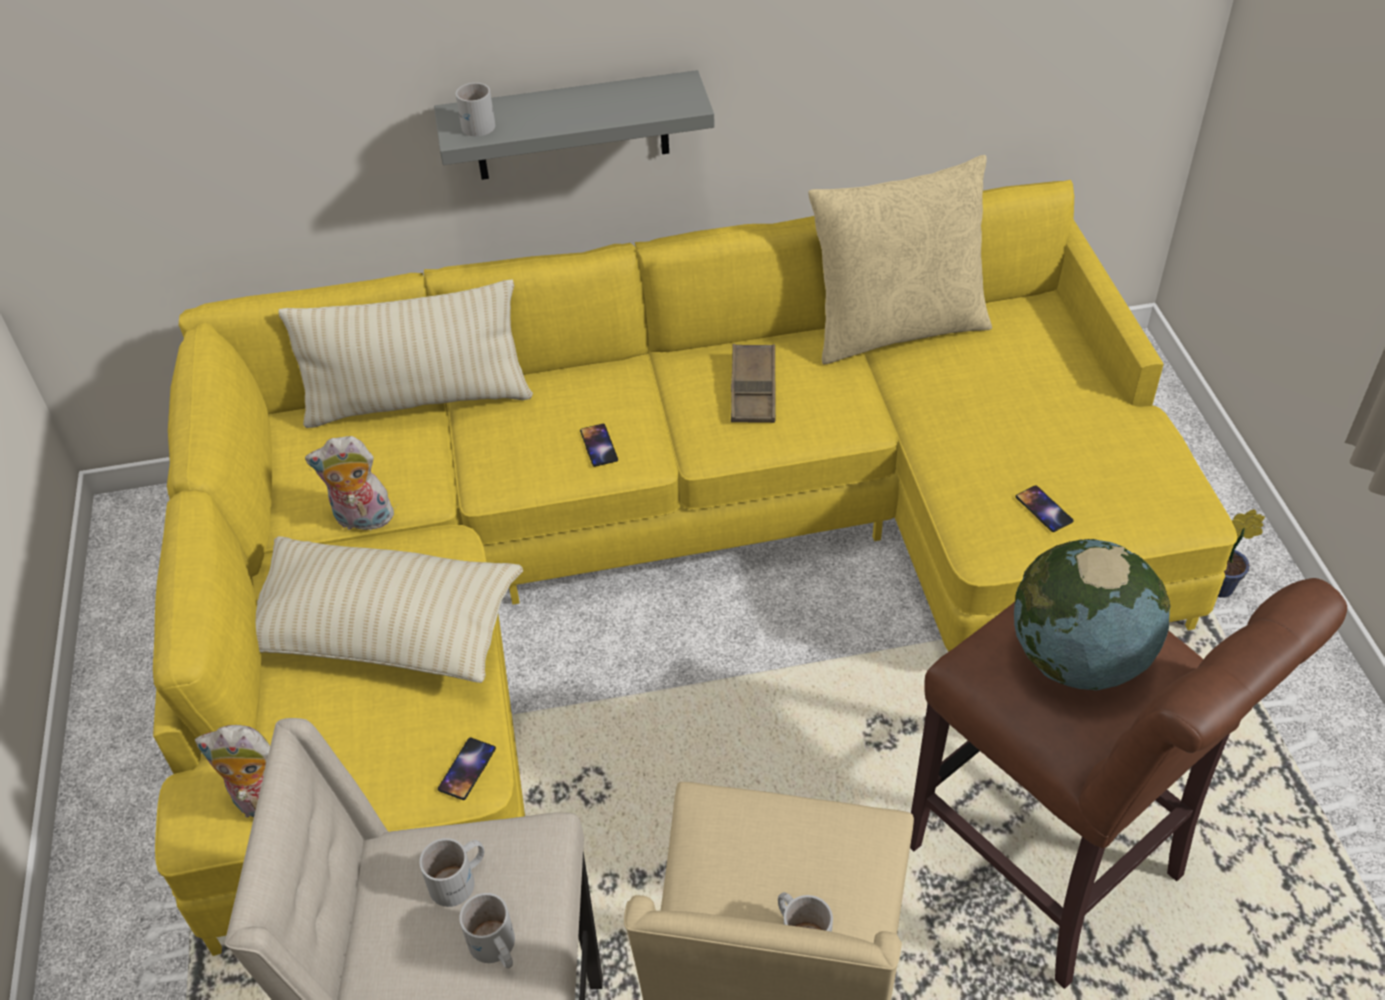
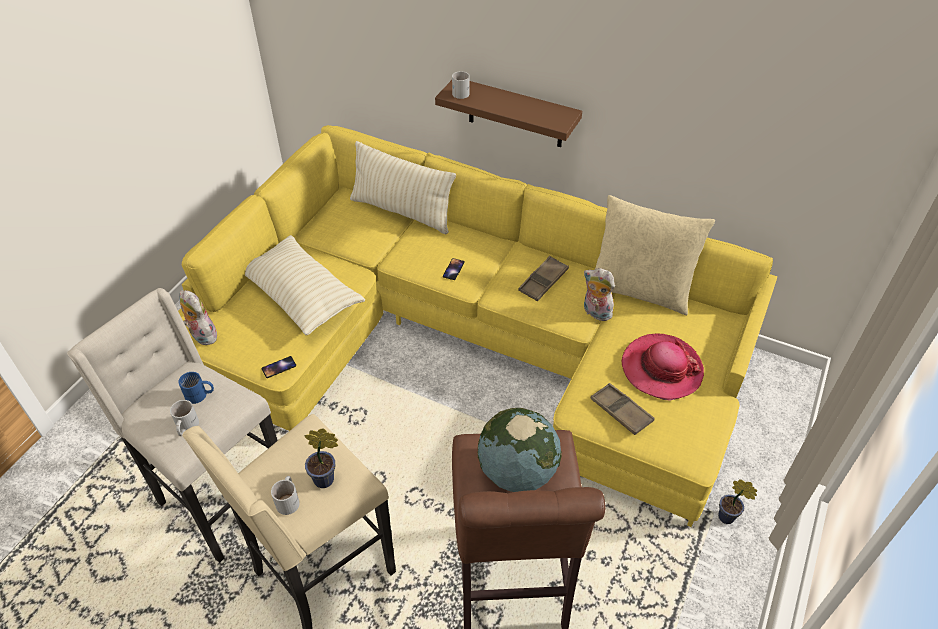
camera: 35 degrees right, 0 degrees up
plush toy [305,436,394,530] -> plush toy moved to [584,268,615,321]
white mug [419,838,484,907] -> blue mug [178,372,214,404]
grey shelf [434,70,715,180] -> brown shelf [435,80,582,147]
phone [1016,485,1074,532] -> brown tray [591,383,655,435]
none -> potted plant [305,428,338,488]
none -> hat [621,333,704,401]

